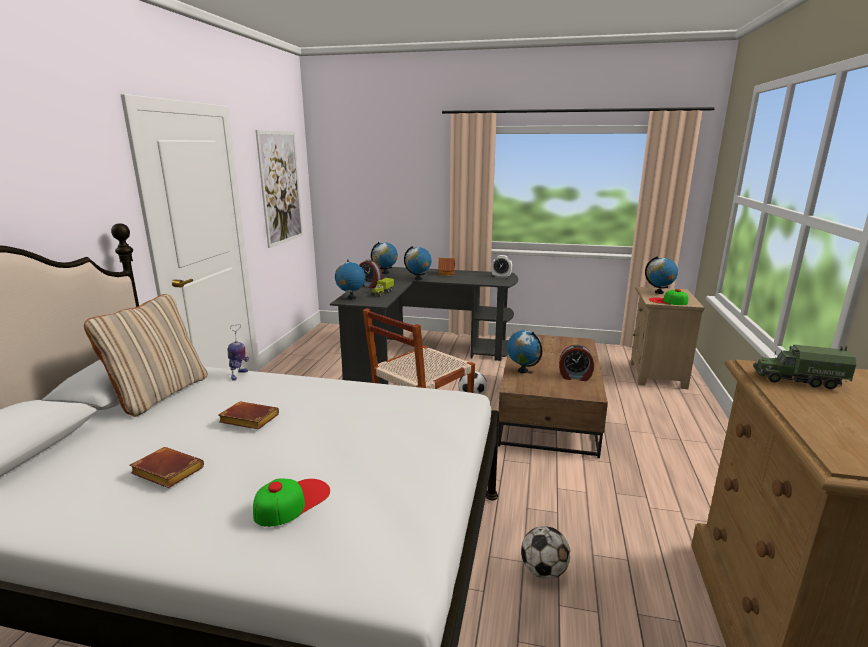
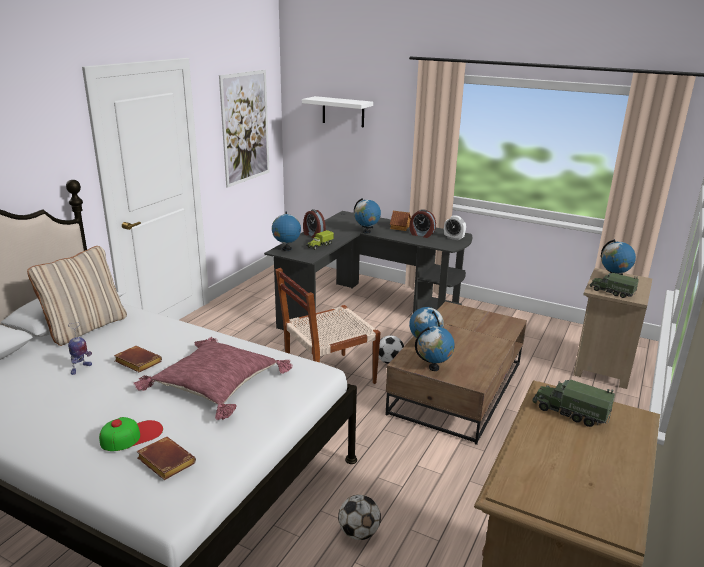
camera: 15 degrees right, 5 degrees up
brown book [129,447,204,488] -> brown book moved to [137,437,196,480]
toy robot [228,324,249,381] -> toy robot moved to [68,322,92,375]
globe [371,242,398,274] -> globe moved to [415,326,455,371]
alarm clock [559,345,594,381] -> alarm clock moved to [409,209,436,238]
cap [649,289,688,305] -> toy truck [590,273,639,298]
none -> red pillow [134,336,293,420]
none -> white shelf [302,96,373,127]

